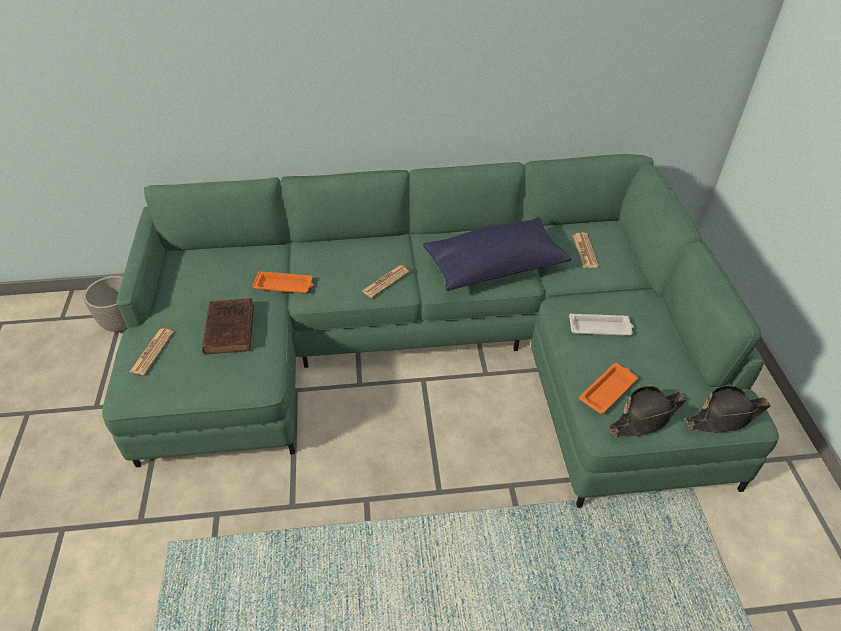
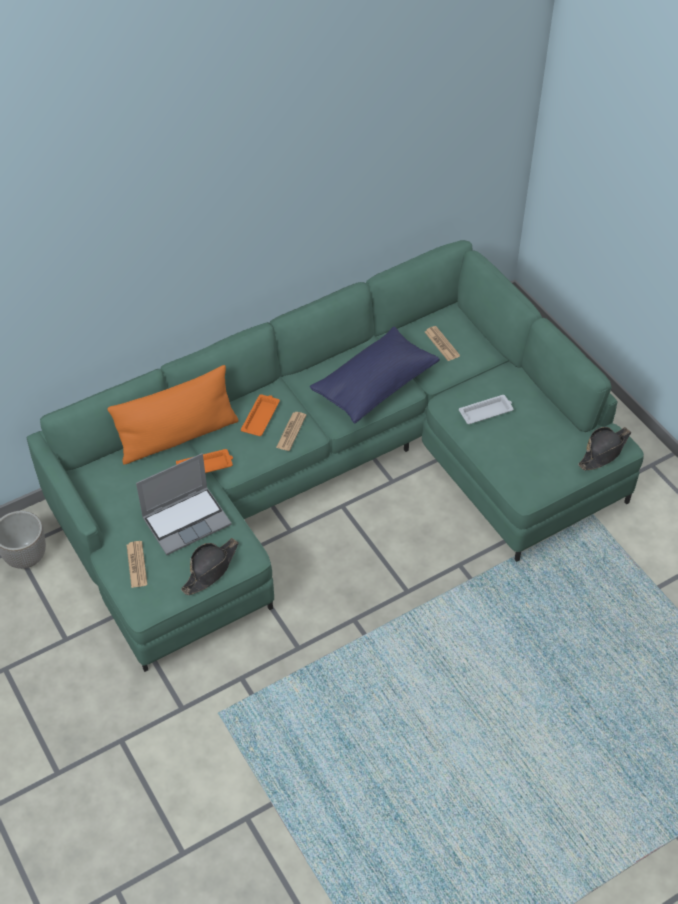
camera: 25 degrees left, 5 degrees up
brown book [202,298,254,355] -> laptop [136,453,232,555]
orange tray [579,363,638,414] -> orange tray moved to [241,394,280,436]
black hat [609,386,687,437] -> black hat moved to [181,538,239,595]
none -> orange pillow [108,365,238,465]

